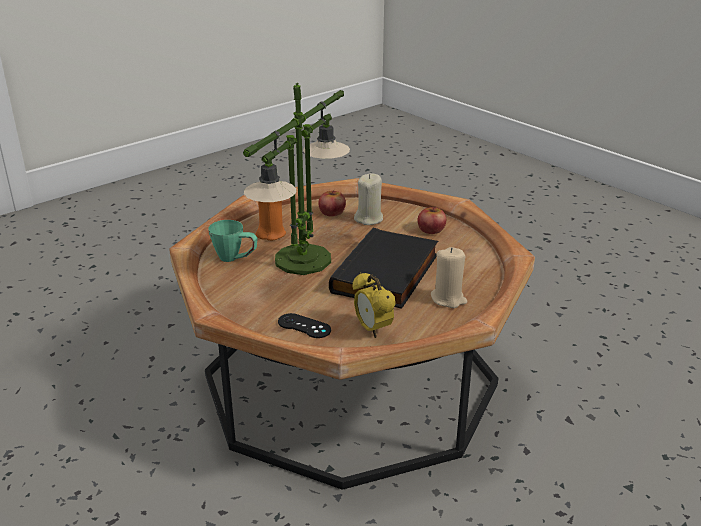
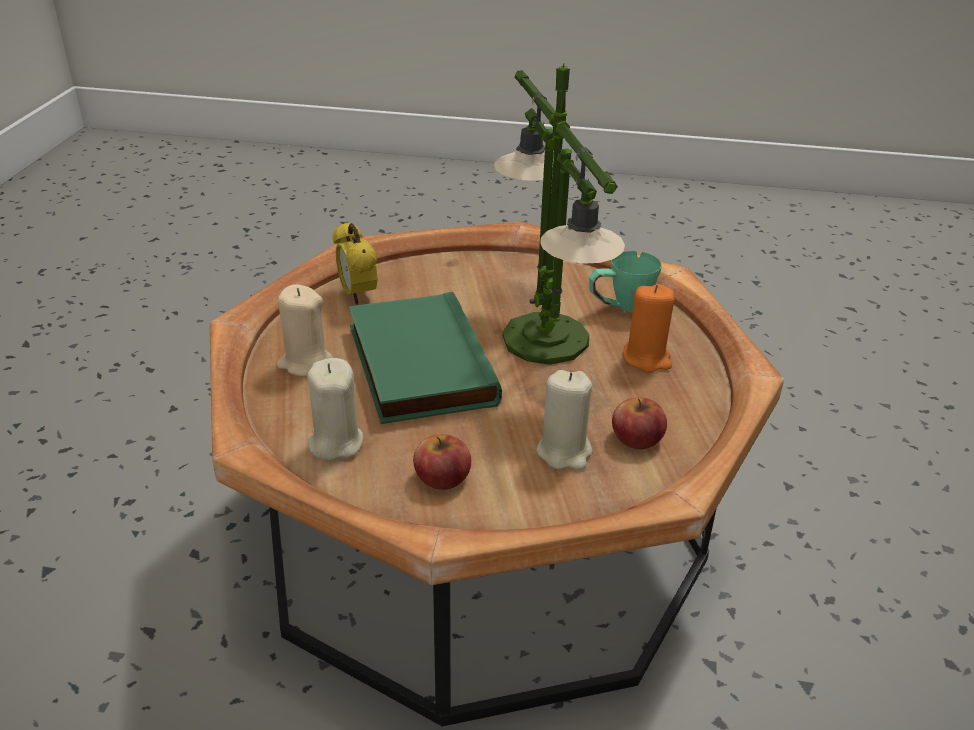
camera: 140 degrees right, 5 degrees up
black game controller [278,313,331,338] -> none
black book [329,228,438,309] -> green book [349,292,502,424]
alarm clock [353,272,396,338] -> alarm clock turned 135 degrees counterclockwise [333,222,378,304]
none -> beige candle [307,358,363,461]

